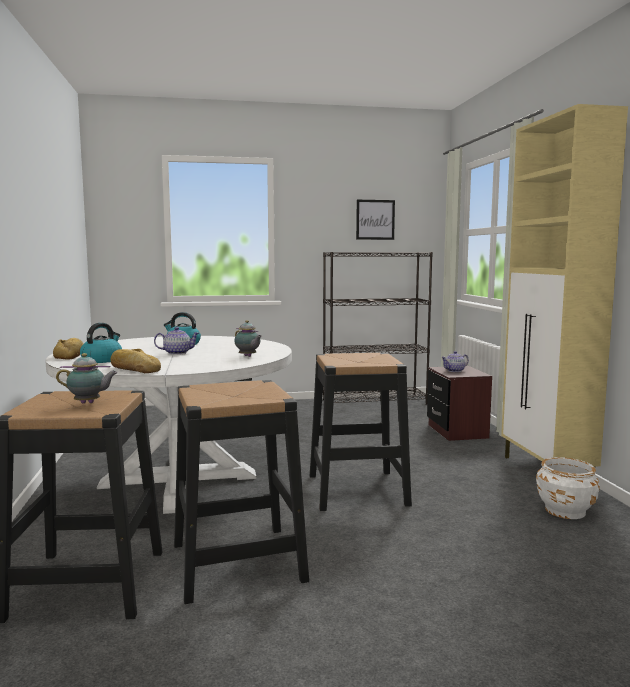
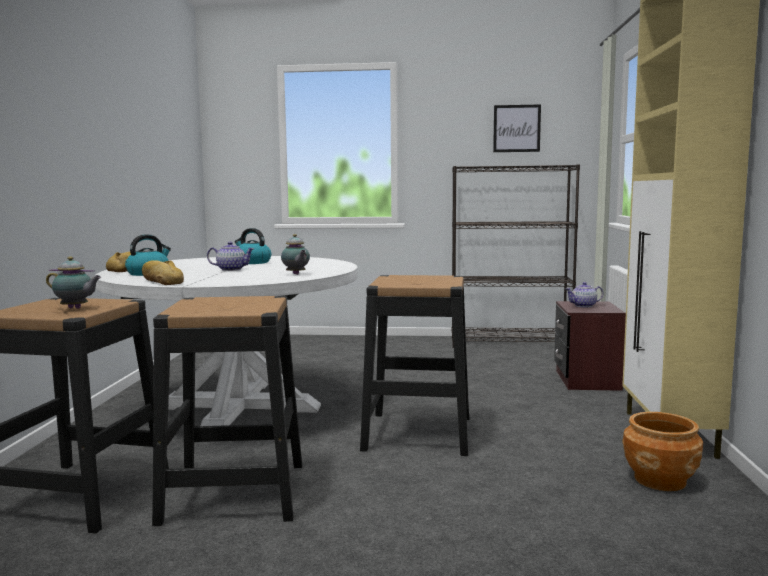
camera: 15 degrees right, 0 degrees up
white planter [536,457,600,519] -> brown planter [622,412,703,491]

